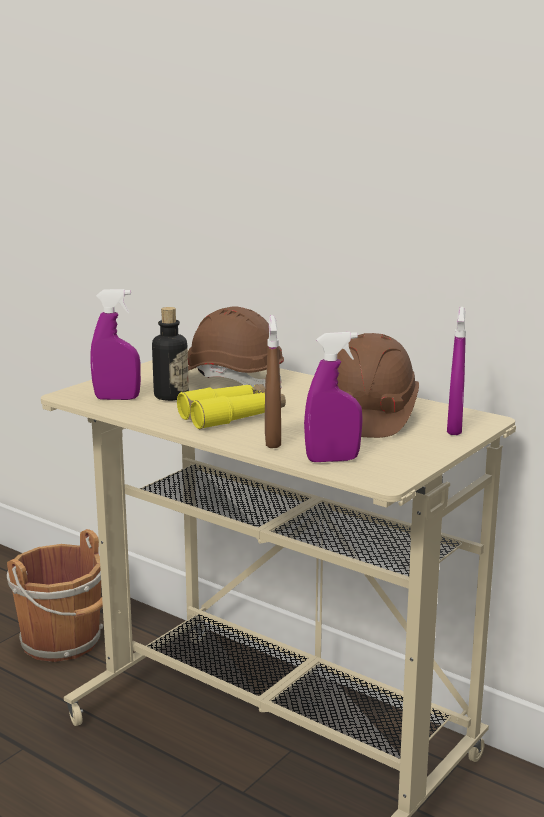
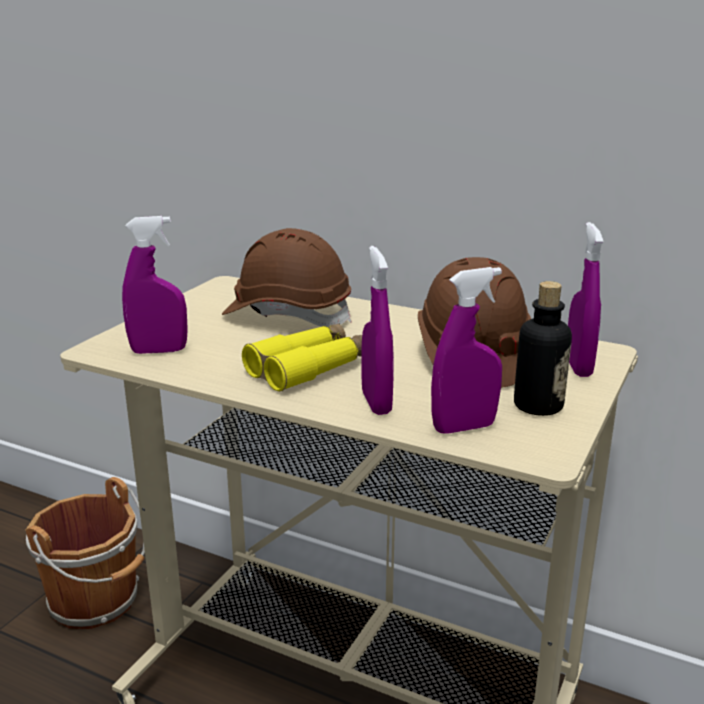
camera: 10 degrees left, 5 degrees up
bottle [152,307,189,401] -> bottle moved to [514,281,572,416]
brown spray bottle [265,315,281,448] -> purple spray bottle [361,246,394,415]

